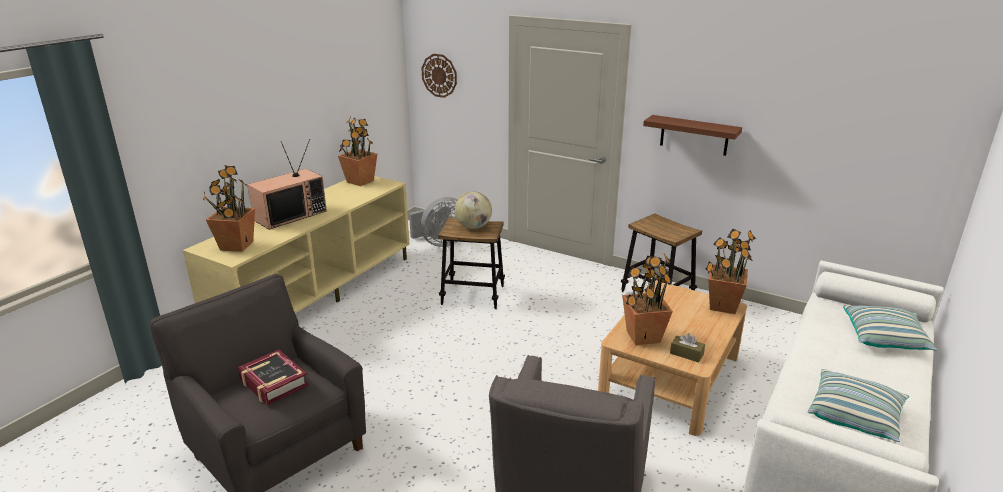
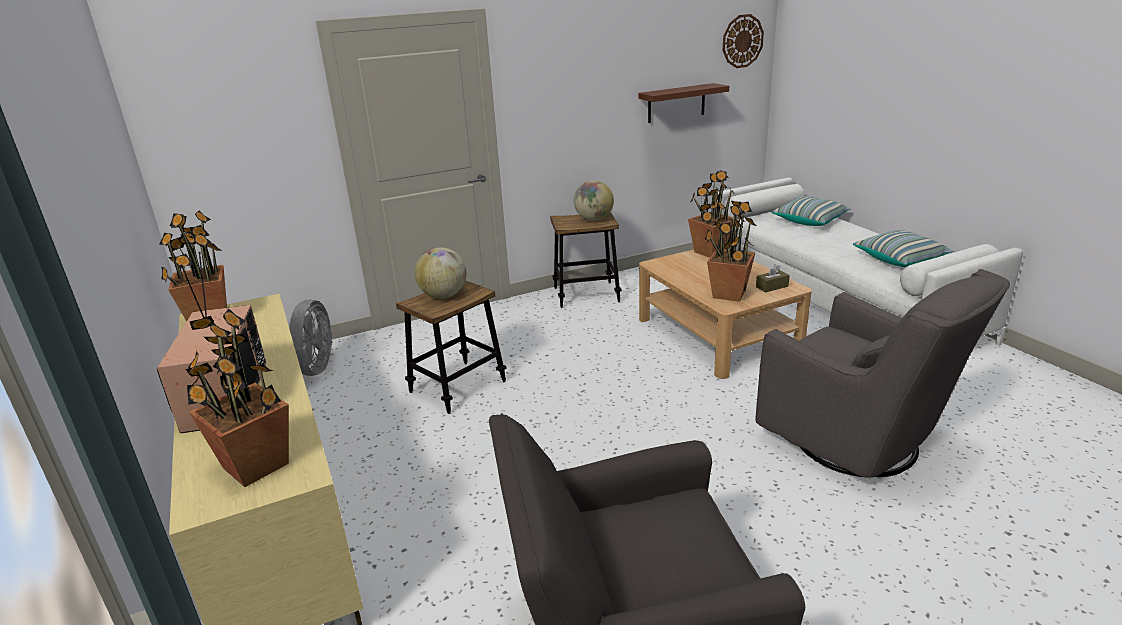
camera: 55 degrees left, 0 degrees up
book [238,350,309,405] -> none
wall clock [422,54,457,98] -> wall clock moved to [723,14,764,68]
brown shelf [643,115,742,156] -> brown shelf moved to [638,83,729,123]
none -> globe [574,180,614,221]

